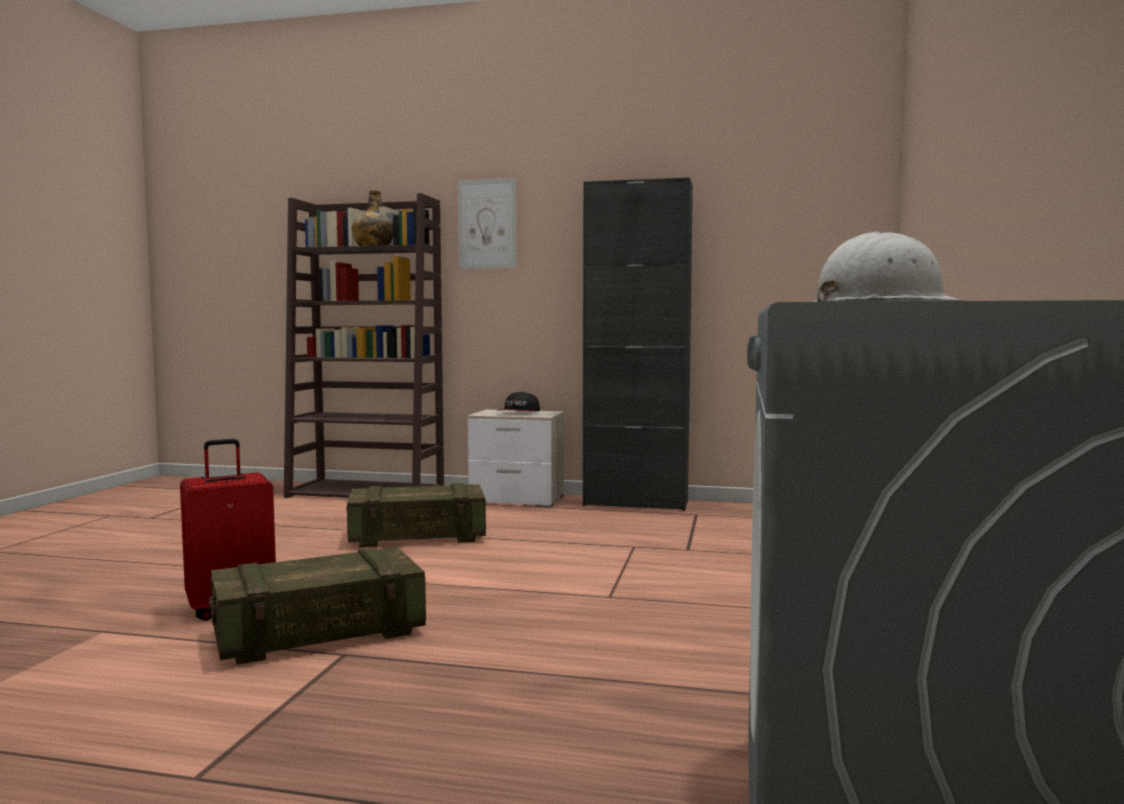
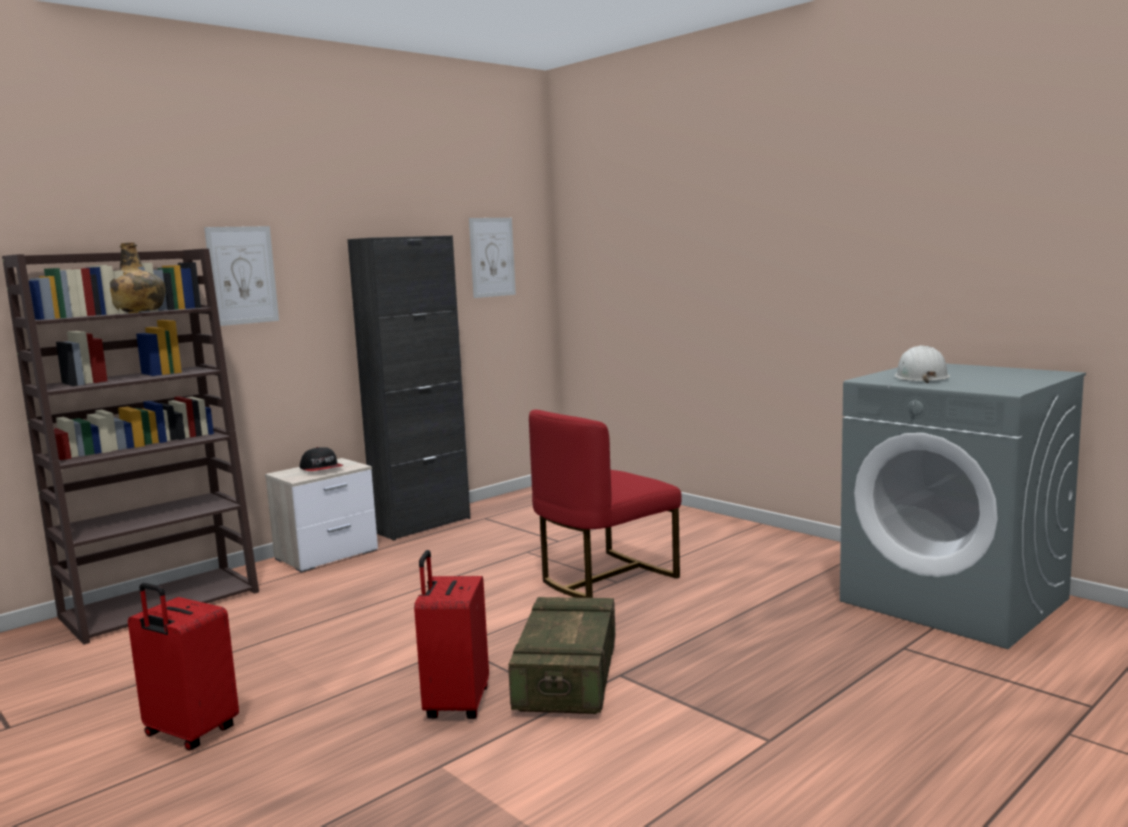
camera: 55 degrees left, 5 degrees up
crate [346,483,486,547] -> none
none -> red suitcase [128,583,239,751]
none -> picture [469,218,516,298]
none -> red chair [529,410,682,598]

